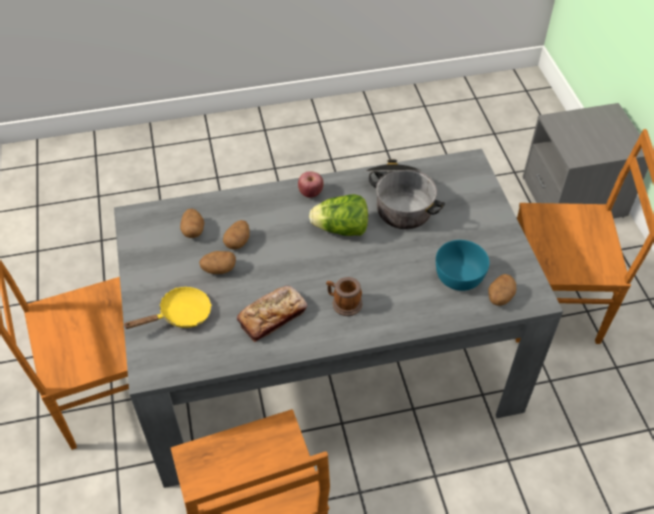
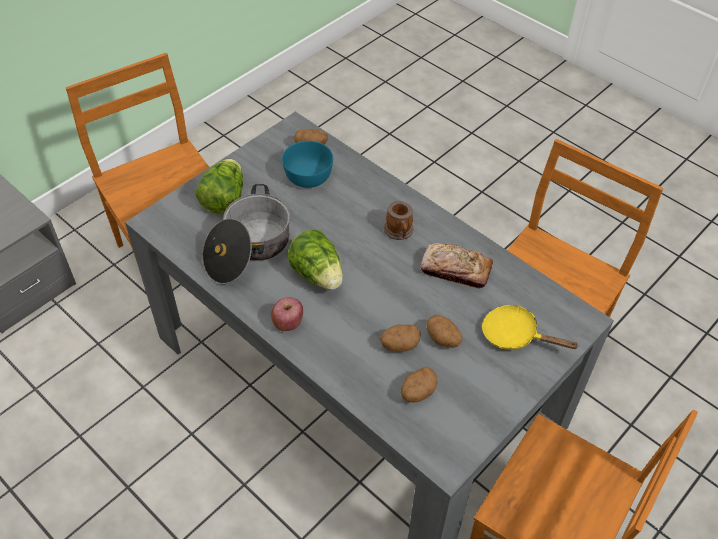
camera: 125 degrees left, 0 degrees up
none -> lettuce [196,159,243,214]

